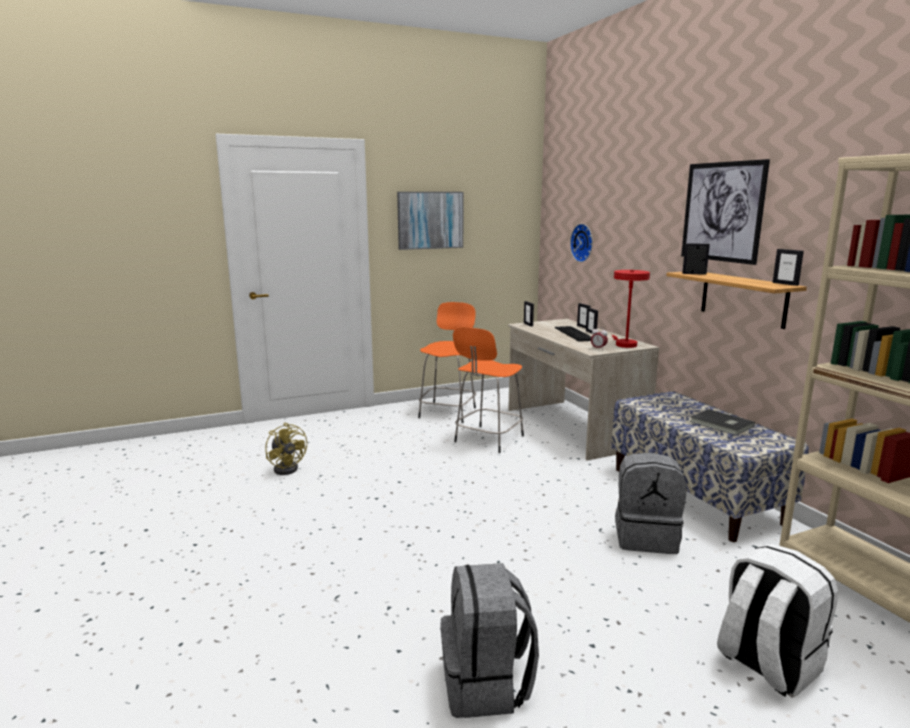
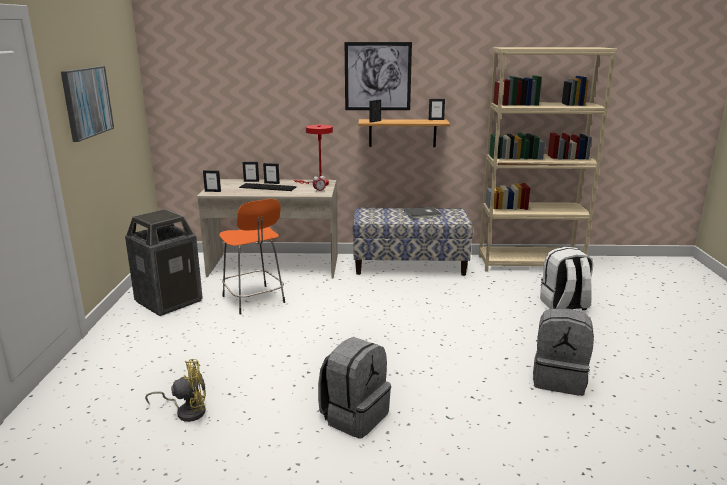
camera: 65 degrees left, 5 degrees up
orange stool [418,302,476,423] -> trash can [125,209,203,316]
wall clock [570,224,593,262] -> none
grey backpack [615,452,686,554] -> grey backpack moved to [318,337,391,438]

